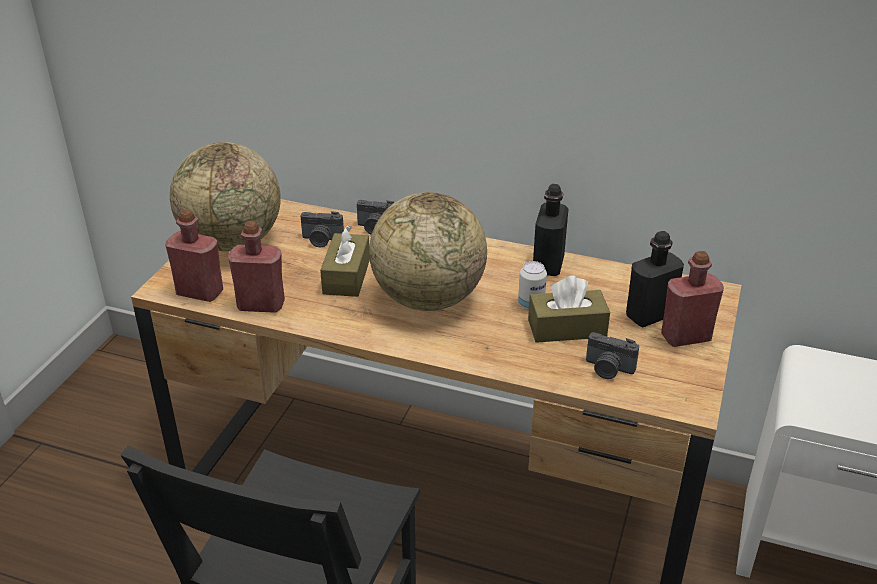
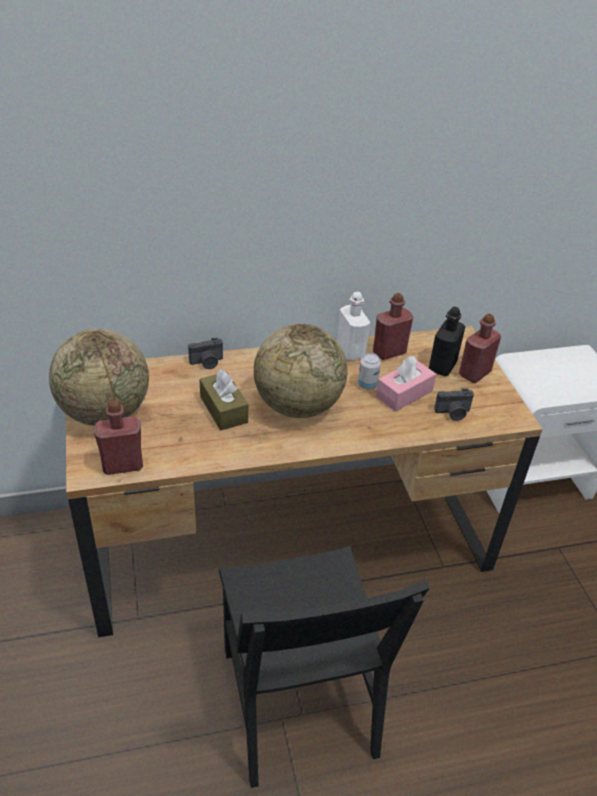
camera: 35 degrees left, 5 degrees up
red bottle [228,221,285,313] -> red bottle moved to [373,293,413,360]
camera [301,211,344,247] -> none
brown tissue box [528,275,610,343] -> pink tissue box [376,356,436,412]
black bottle [533,184,569,276] -> white bottle [337,292,370,361]

